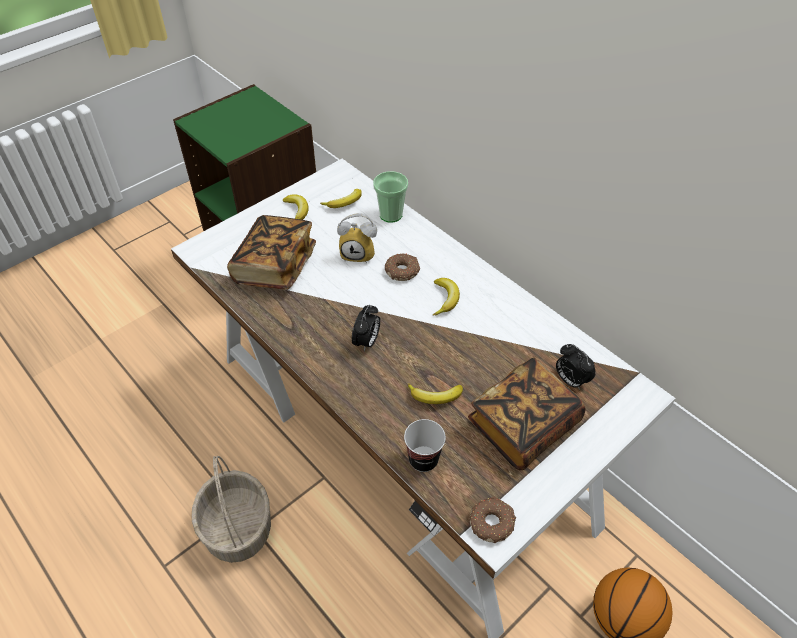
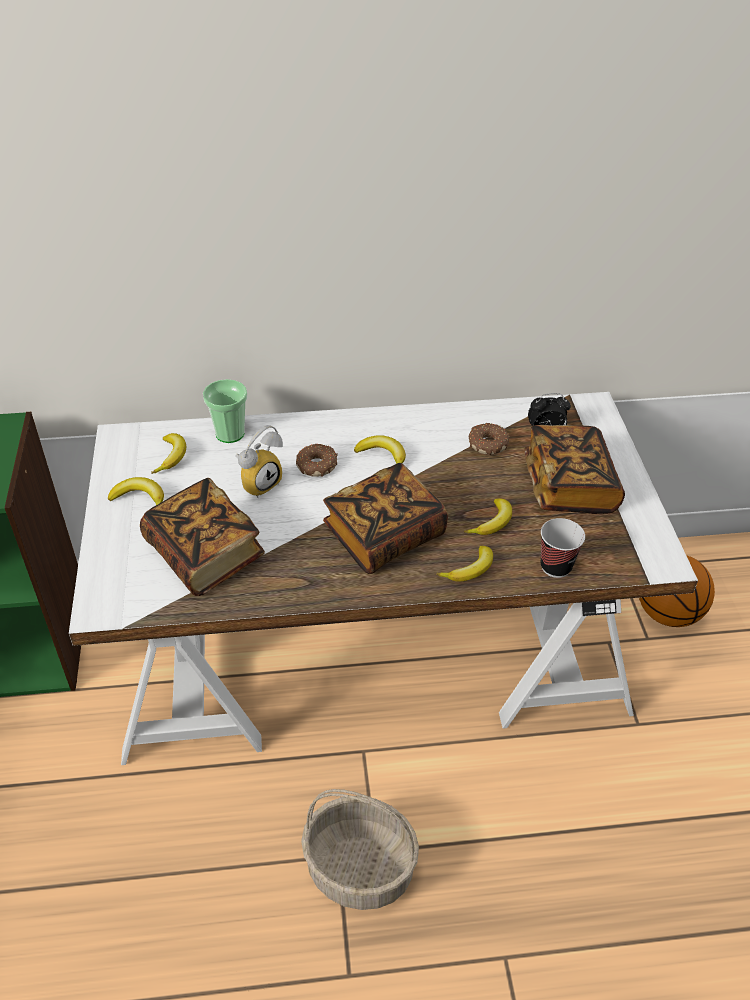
camera: 55 degrees left, 5 degrees down
alarm clock [352,305,380,351] -> book [323,463,448,574]
donut [469,496,517,543] -> donut moved to [469,423,509,455]
none -> banana [436,546,493,582]

